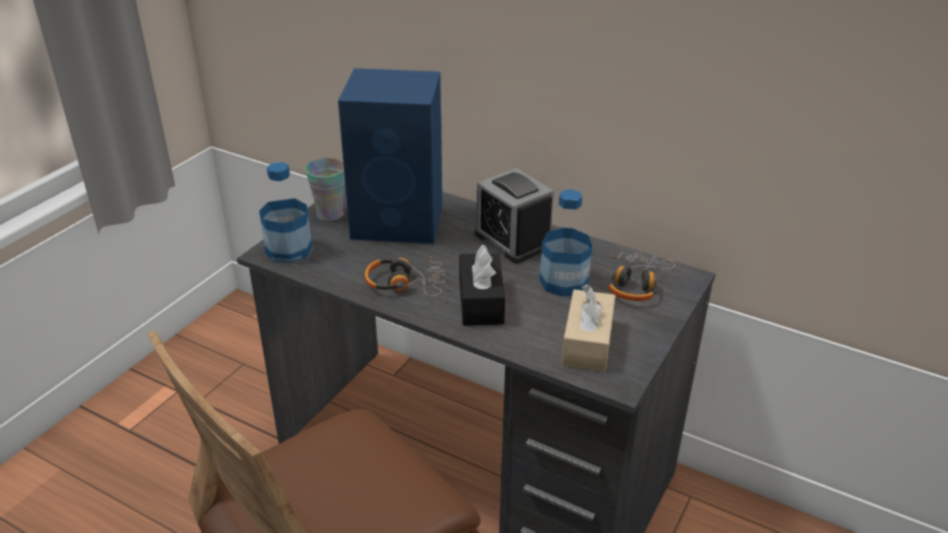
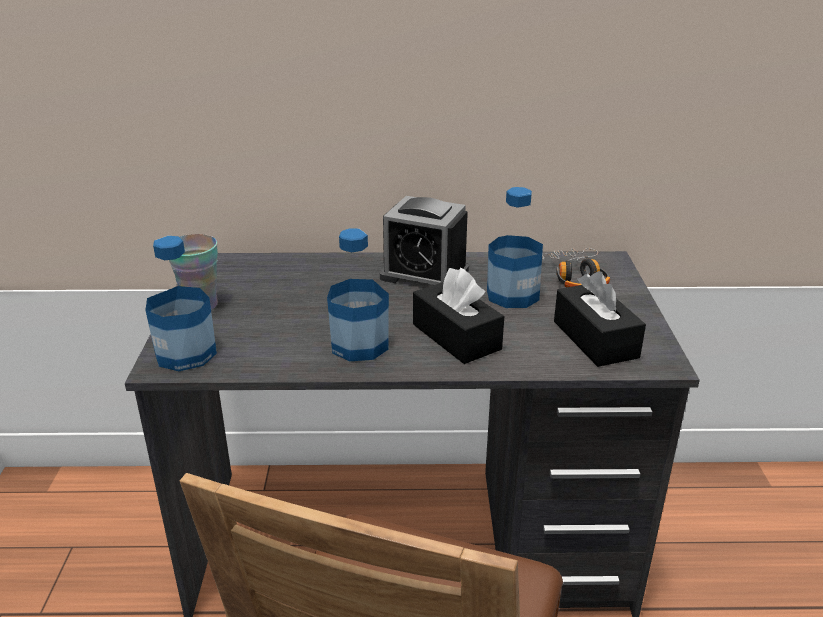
camera: 30 degrees left, 5 degrees down
blue speaker [338,68,442,244] -> none
headphones [365,257,445,296] -> bottle [327,228,389,361]
beige tissue box [562,284,615,372] -> black tissue box [554,271,646,367]

